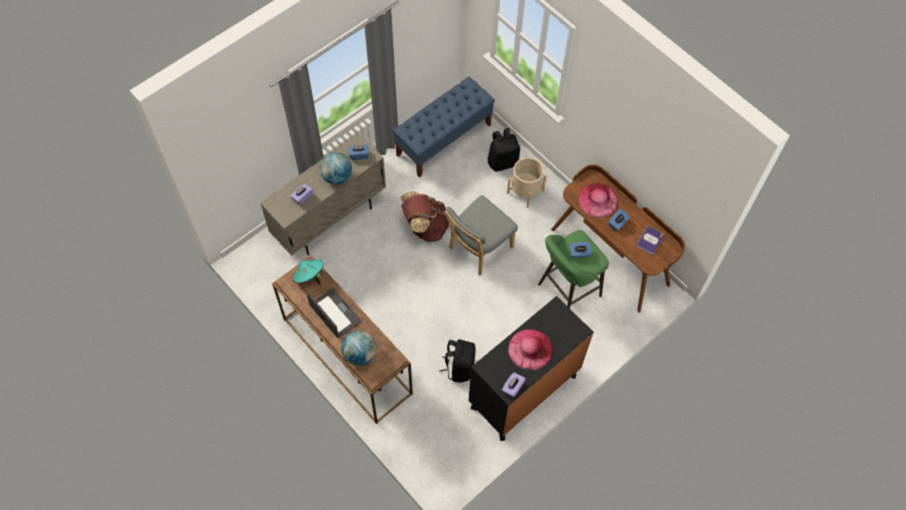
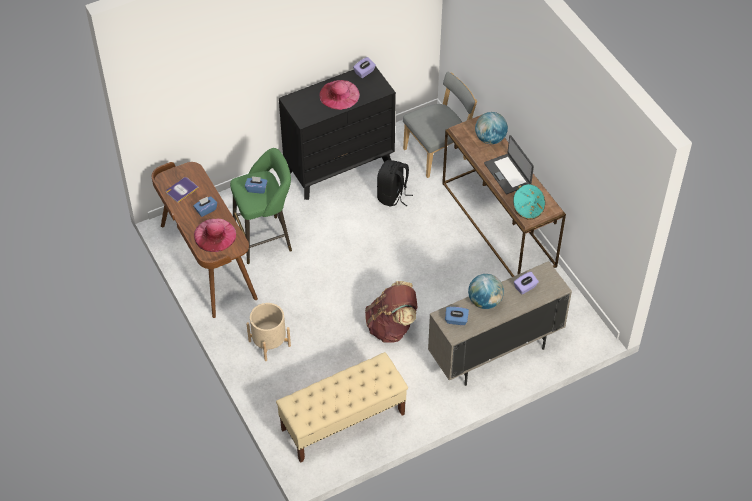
camera: 165 degrees left, 10 degrees down
blue bench [393,77,495,178] -> beige bench [276,352,408,463]
grey chair [445,195,518,276] -> grey chair moved to [403,72,477,178]
black backpack [488,128,520,172] -> none

